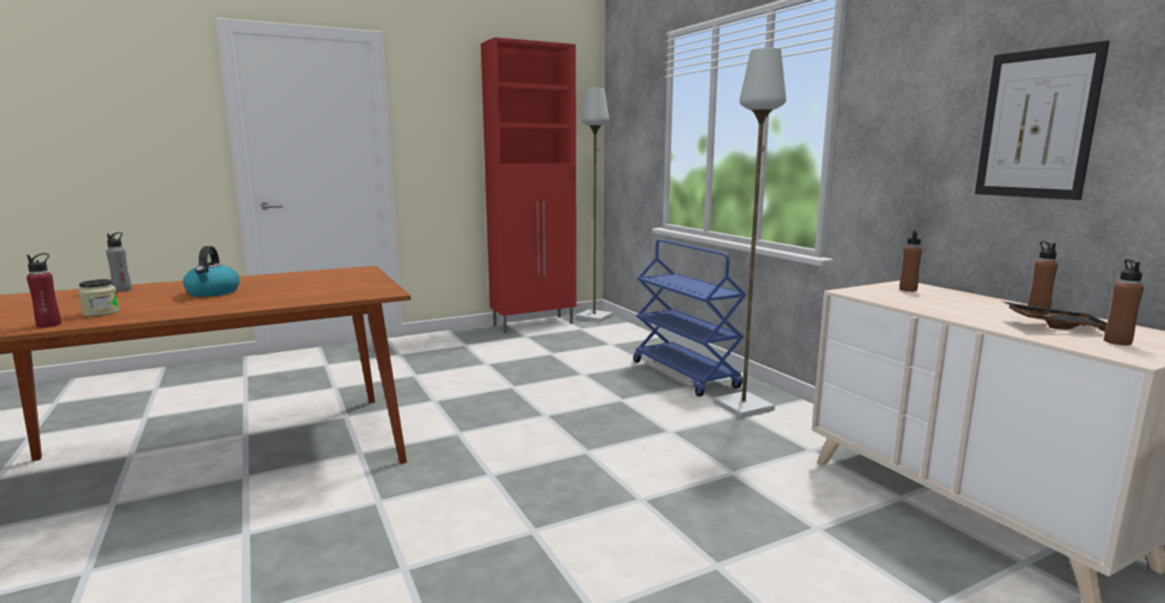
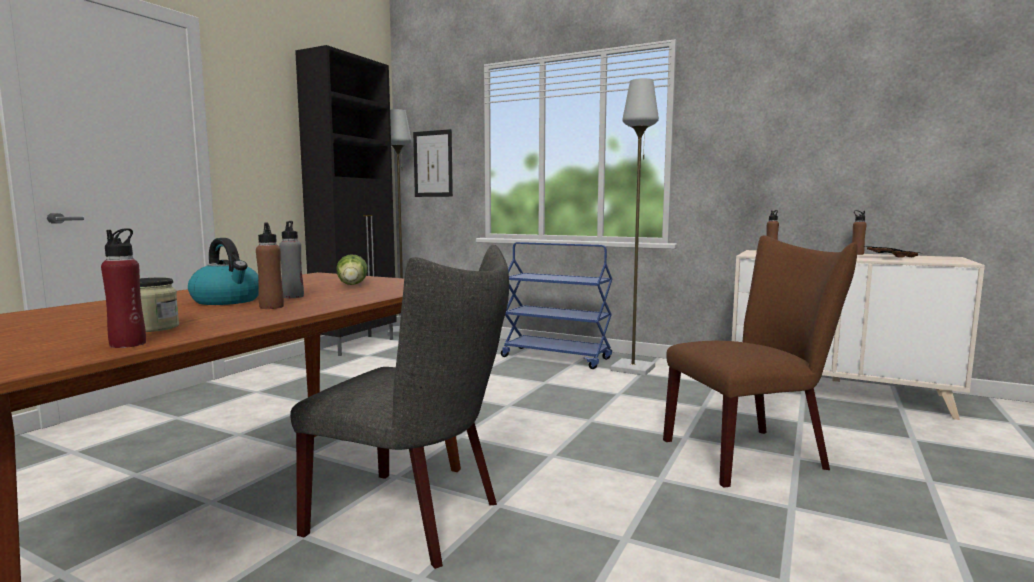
camera: 35 degrees left, 5 degrees down
grey bottle [106,232,132,292] -> grey bottle moved to [279,221,304,298]
red cabinet [481,37,576,333] -> black cabinet [295,45,397,356]
picture [975,41,1110,200] -> picture moved to [413,129,453,197]
brown bottle [1104,259,1144,345] -> brown bottle moved to [256,223,284,309]
none -> grey chair [290,245,509,569]
none -> lettuce [336,255,367,285]
none -> brown chair [663,235,858,488]

